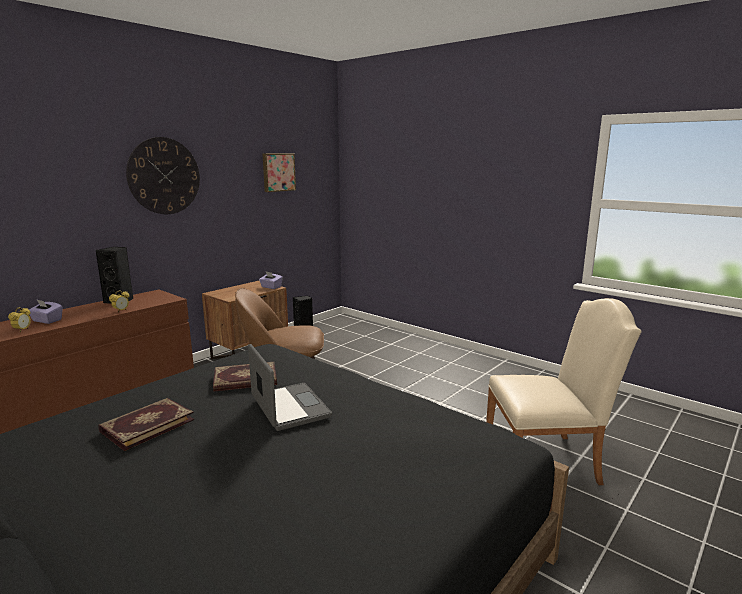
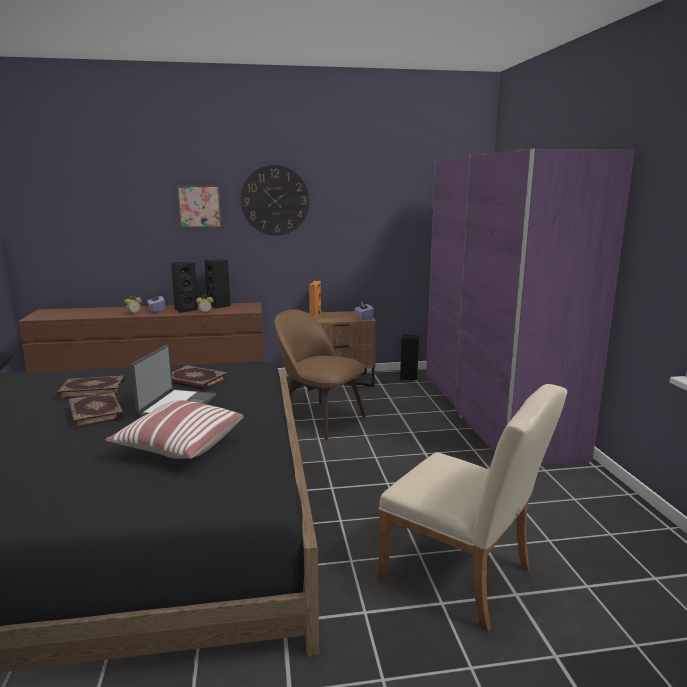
camera: 40 degrees right, 0 degrees up
picture [263,154,296,192] -> picture moved to [177,185,222,228]
none -> book [69,392,125,428]
none -> pillow [106,400,244,459]
none -> black speaker [171,262,198,313]
none -> orange speaker [309,281,321,318]
none -> purple wardrobe [426,149,634,466]

